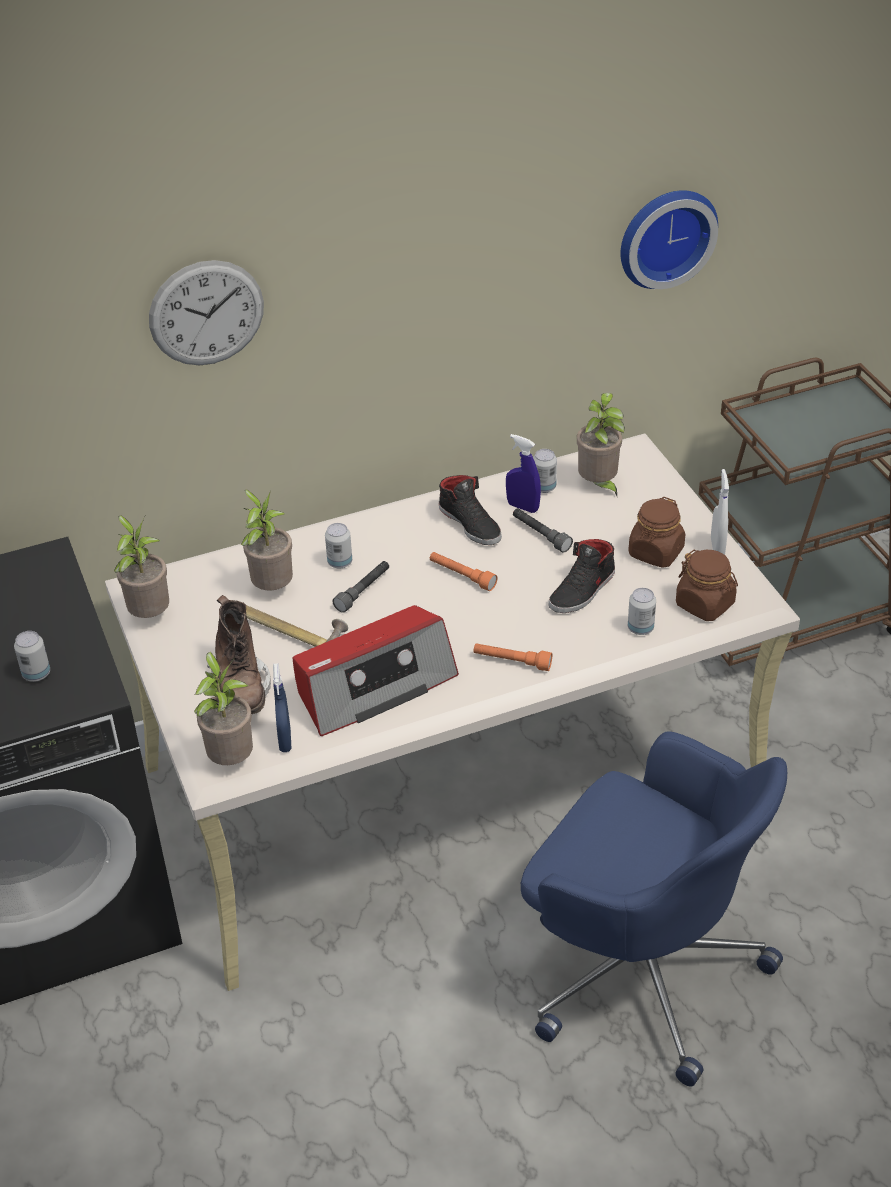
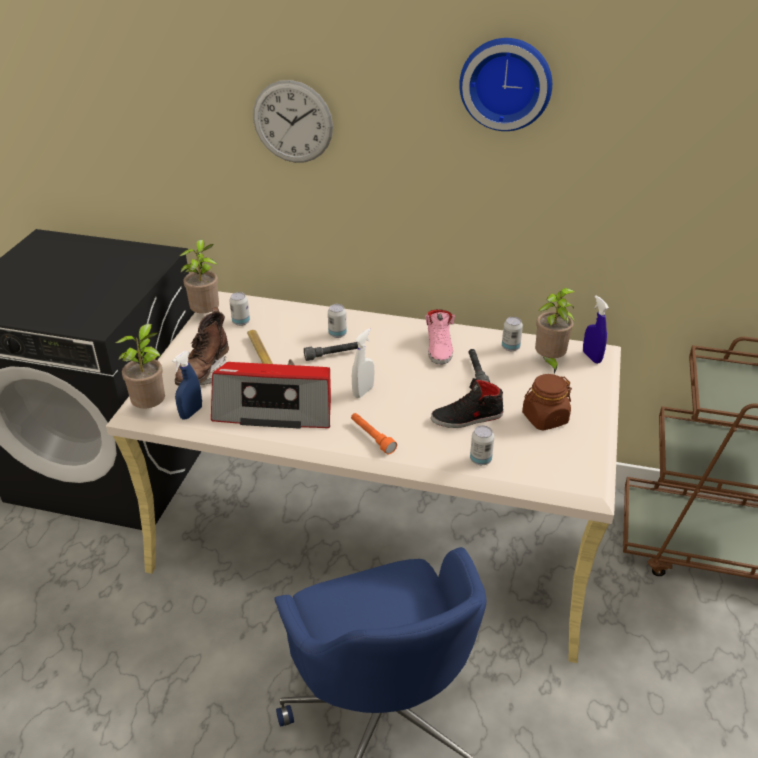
camera: 35 degrees right, 5 degrees down
can [14,631,50,682] -> can moved to [229,292,250,326]
potted plant [241,489,293,591] -> none
orange flashlight [430,552,498,591] -> none
black shoe [439,475,502,545] -> pink shoe [425,309,455,365]
blue spray bottle [506,434,541,513] -> blue spray bottle moved to [583,295,609,364]
wall clock [621,190,718,289] -> wall clock moved to [459,38,552,131]
brown jar [676,550,738,621] -> none
white spray bottle [711,469,729,555] -> white spray bottle moved to [352,328,374,398]

